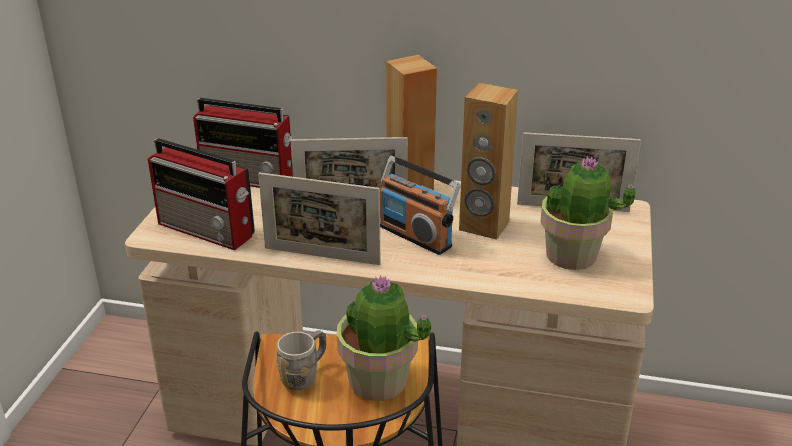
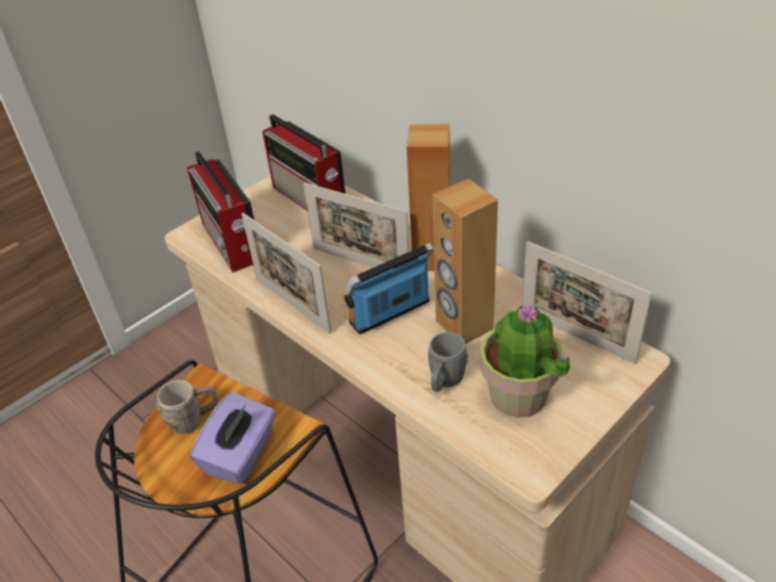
camera: 35 degrees right, 10 degrees up
potted plant [337,275,431,401] -> purple tissue box [190,392,275,484]
radio [380,156,461,255] -> radio turned 75 degrees clockwise [344,243,434,334]
none -> grey mug [428,332,468,392]

